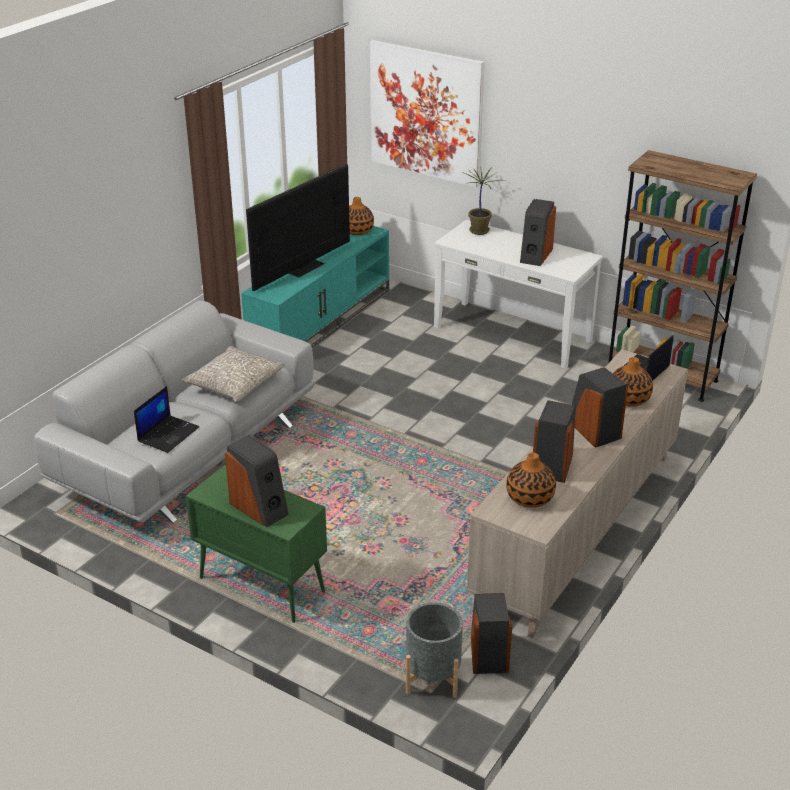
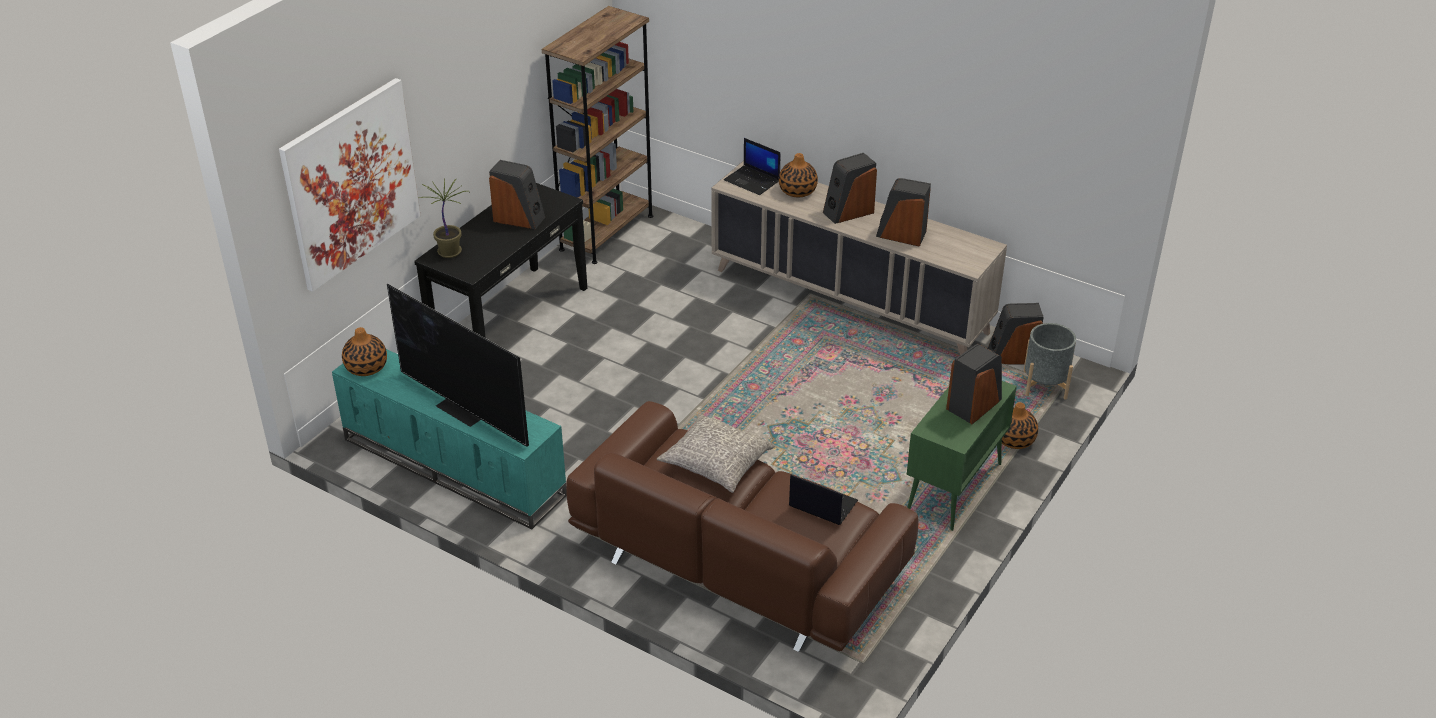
camera: 90 degrees left, 5 degrees up
grey sofa [34,301,315,523] -> brown sofa [566,401,918,652]
white console table [434,220,603,369] -> black console table [414,183,587,338]
vase [506,452,556,508] -> vase moved to [1002,402,1038,449]

